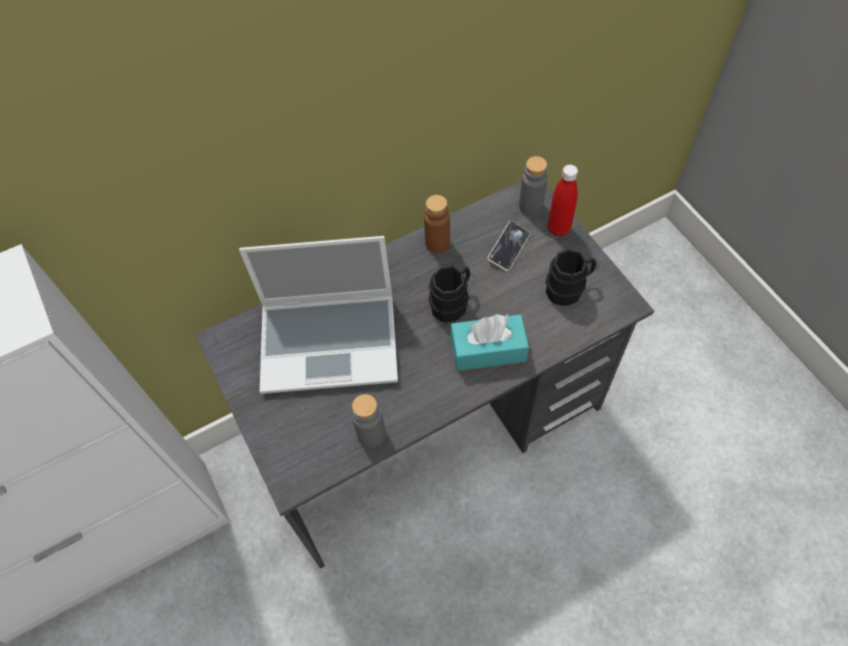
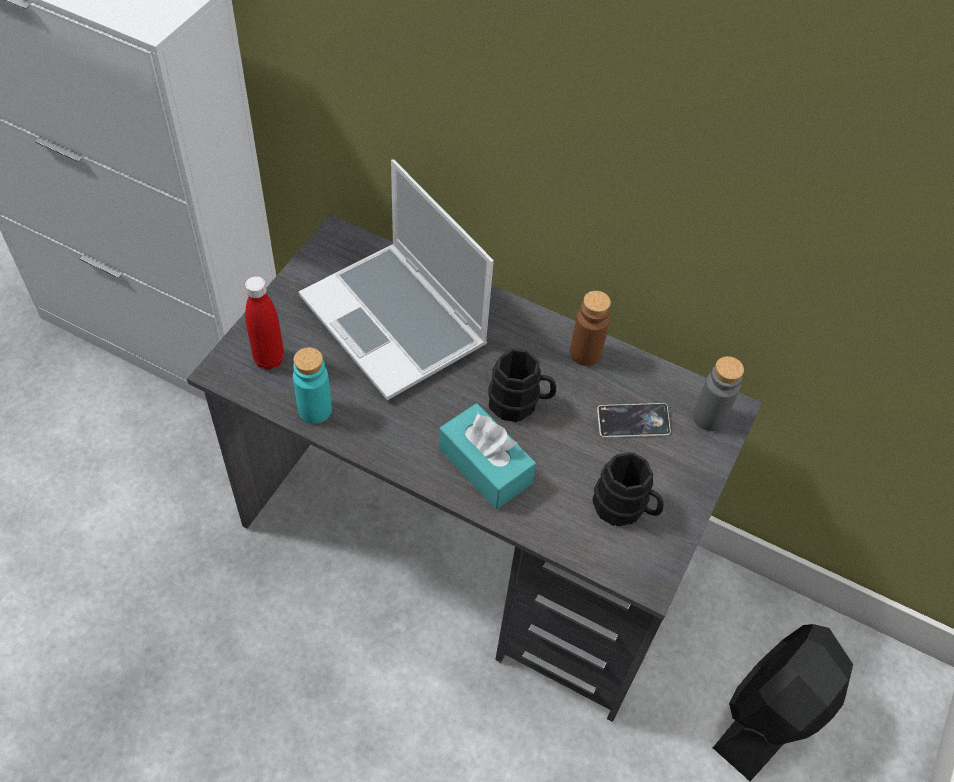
camera: 50 degrees right, 5 degrees down
grey bottle [352,394,386,448] -> turquoise bottle [293,347,332,424]
red bottle [548,165,578,236] -> red bottle moved to [245,276,284,370]
none -> black fan [713,624,853,781]

